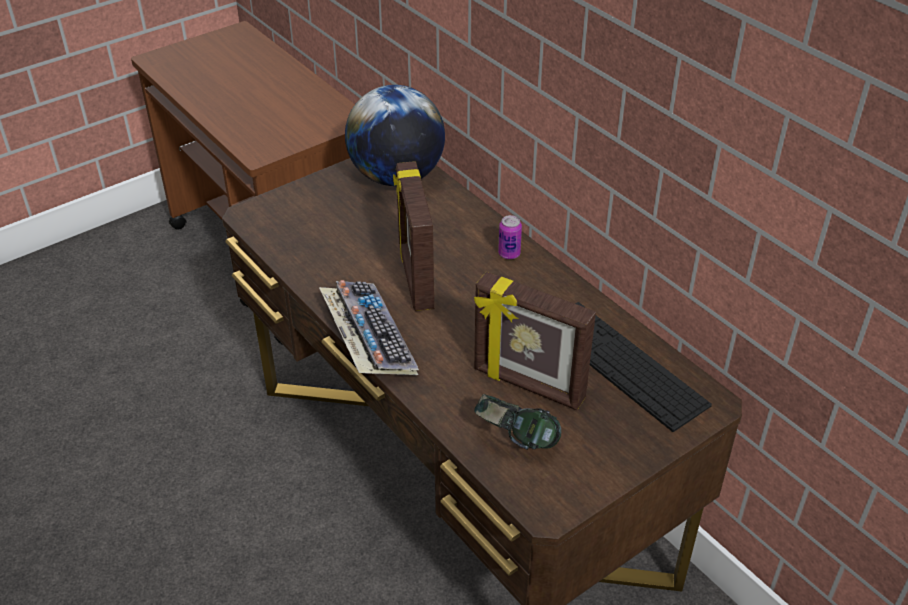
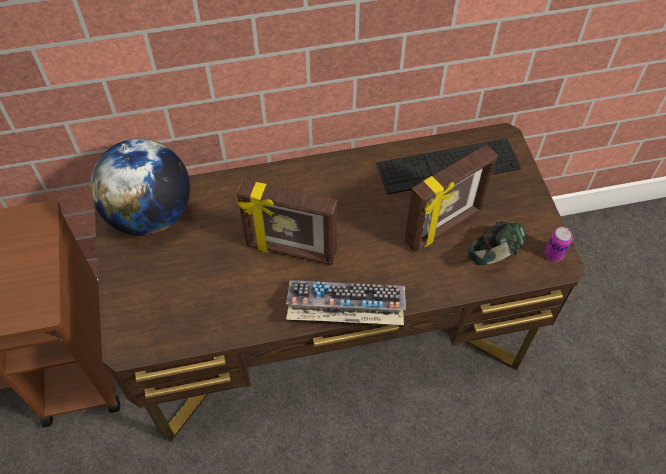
camera: 65 degrees left, 15 degrees up
can [498,215,522,259] -> can moved to [545,227,573,261]

